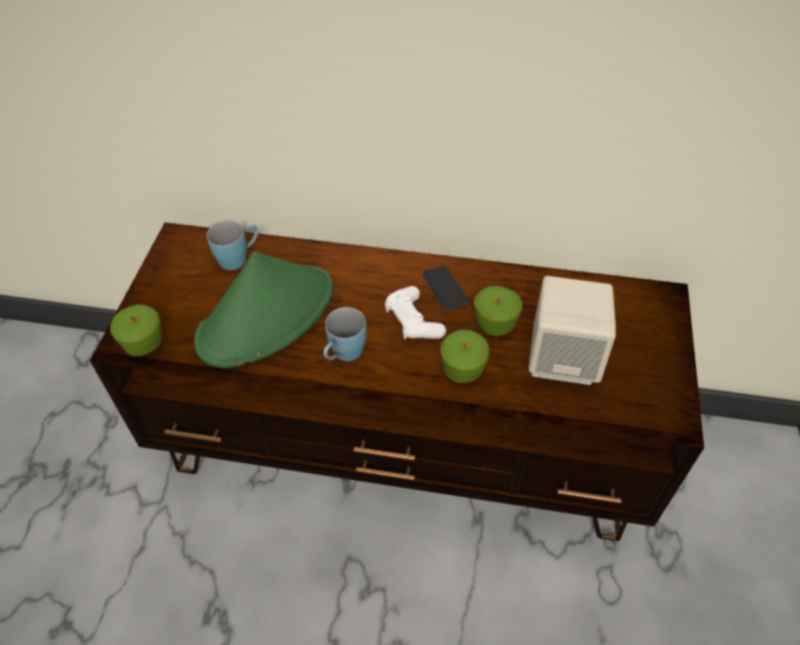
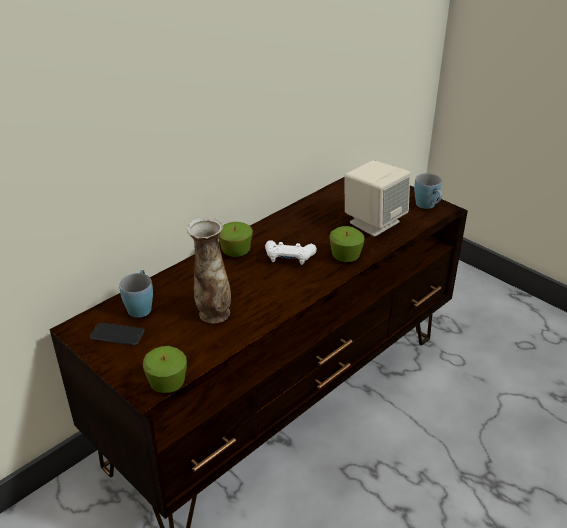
camera: 55 degrees left, 15 degrees down
green hat [194,251,333,368] -> vase [186,217,231,323]
blue mug [323,307,367,361] -> blue mug moved to [414,173,442,209]
phone [422,265,469,311] -> phone moved to [90,323,144,345]
apple [473,286,523,336] -> apple moved to [218,222,253,257]

